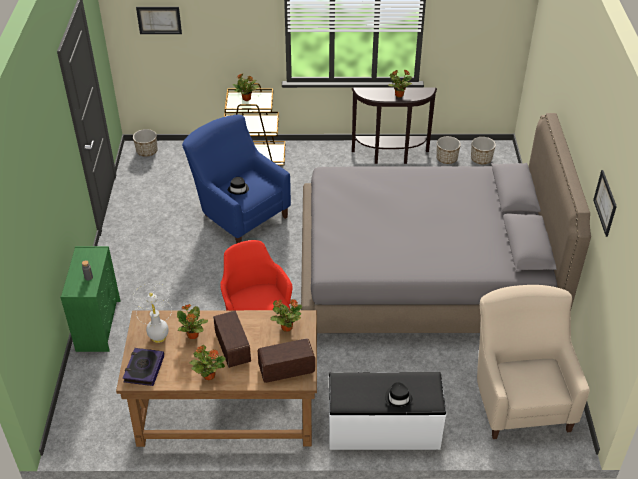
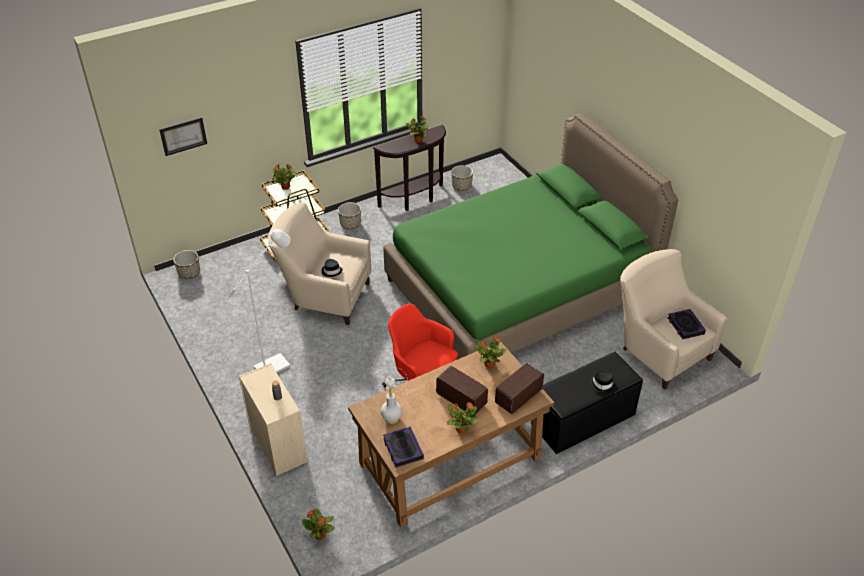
camera: 30 degrees left, 0 degrees up
green dresser [61,246,120,352] -> beige dresser [239,363,308,476]
potted plant [177,304,208,339] -> potted plant moved to [302,508,335,540]
blue armchair [182,115,291,244] -> beige armchair [268,202,371,325]
grey bed [301,113,591,333] -> green bed [383,113,678,360]
white bench [329,372,446,450] -> black bench [531,352,643,454]
planter [471,137,496,164] -> planter moved to [338,202,361,229]
picture [593,170,617,237] -> none
none -> white floor lamp [229,229,291,373]
none -> book [667,309,706,339]

